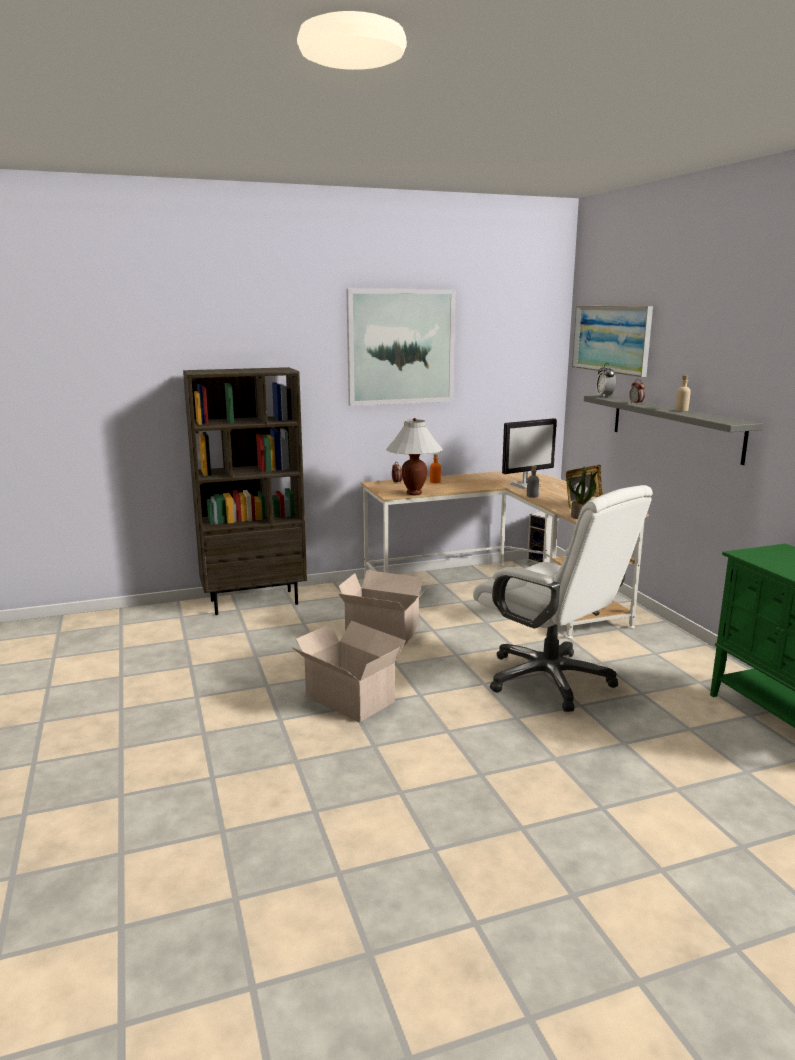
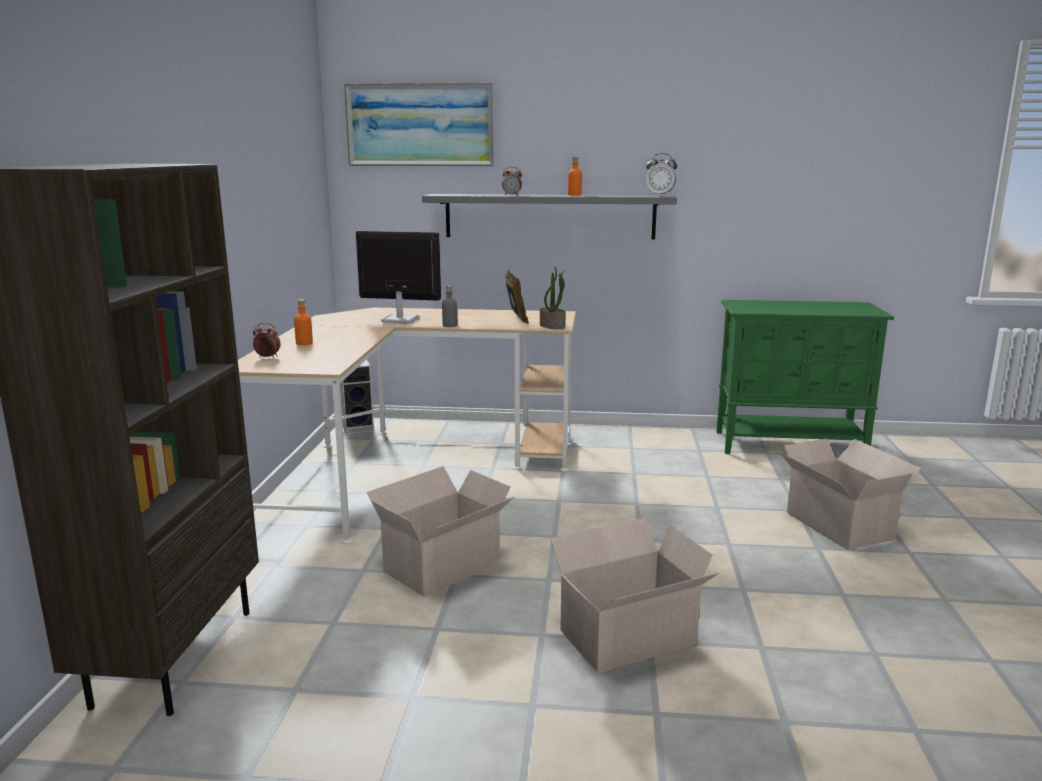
camera: 65 degrees left, 0 degrees up
picture [346,289,456,406] -> none
white table lamp [386,418,443,495] -> none
white office chair [473,485,653,712] -> none
monitor [502,418,557,489] -> monitor turned 75 degrees counterclockwise [356,231,441,324]
alarm clock [596,363,616,398] -> alarm clock moved to [646,153,677,196]
beige bottle [675,375,691,411] -> orange bottle [568,157,582,195]
none -> cardboard box [778,439,922,550]

